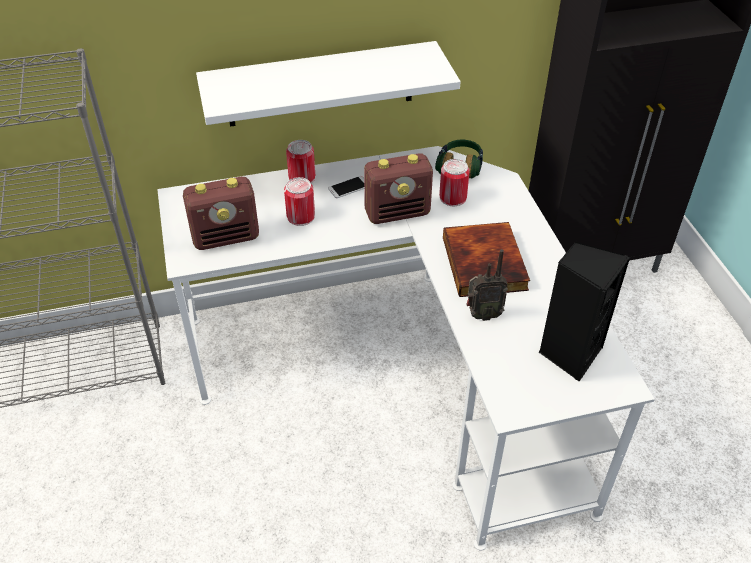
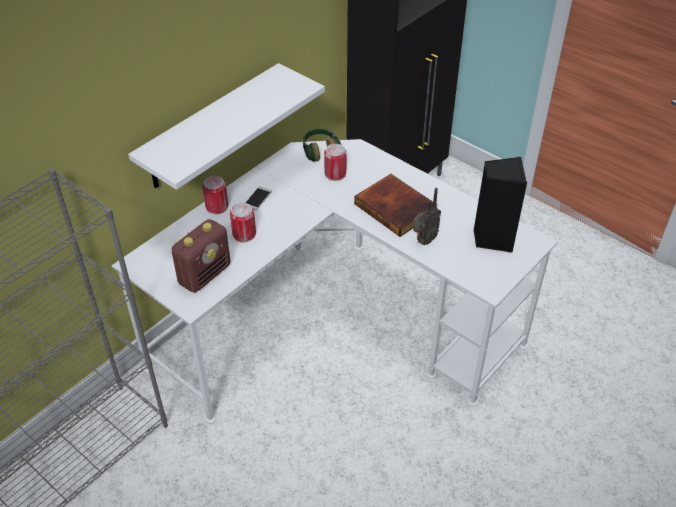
camera: 35 degrees left, 0 degrees up
radio [364,153,433,224] -> none

